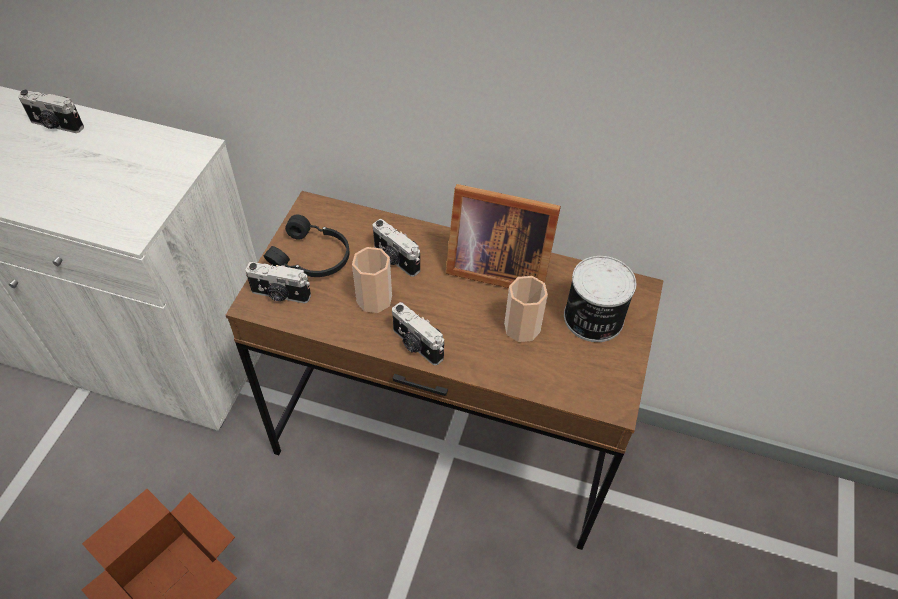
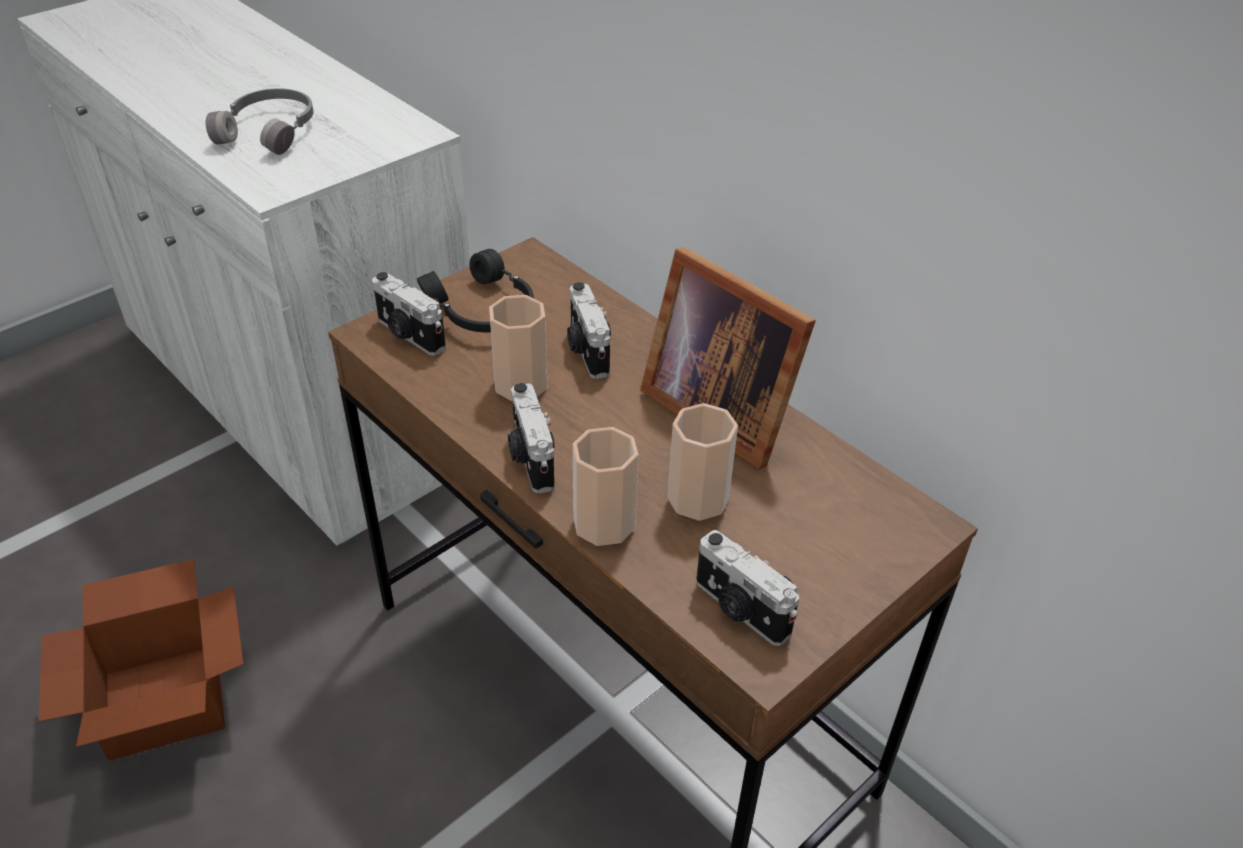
camera: 30 degrees right, 10 degrees down
camera [18,90,84,133] -> camera moved to [696,530,799,646]
can [564,256,636,342] -> none
none -> grey headphones [206,88,313,155]
none -> cup [573,427,638,546]

